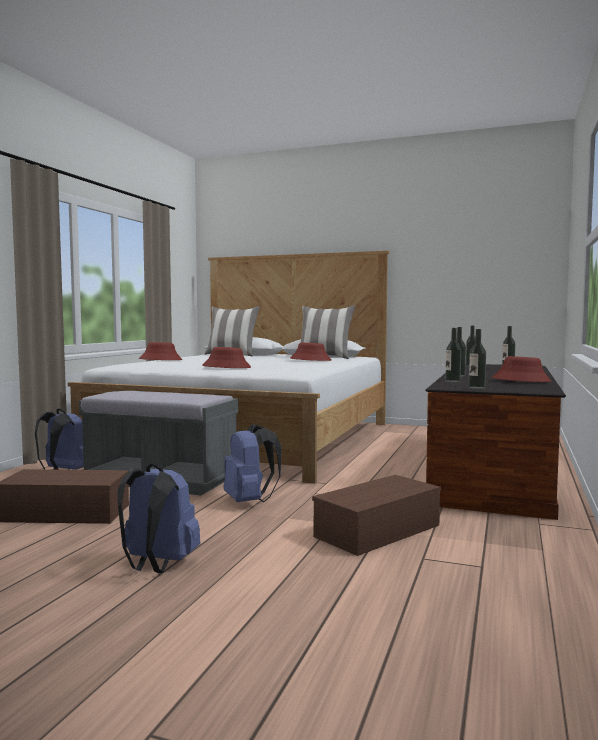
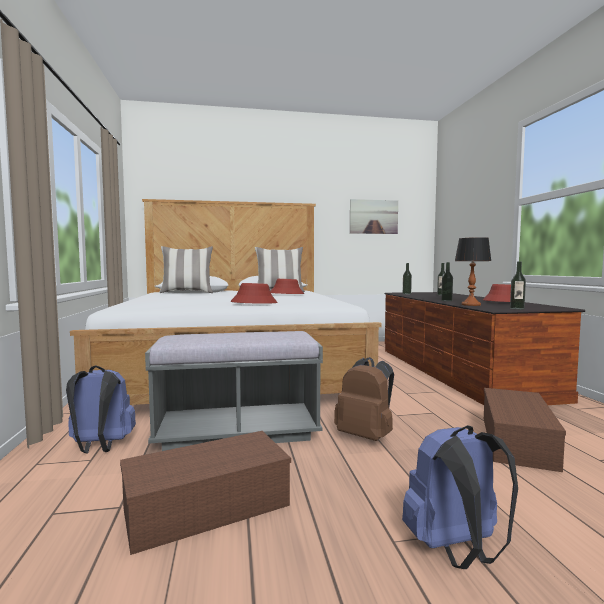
camera: 30 degrees left, 0 degrees up
red hat [139,342,182,360] -> none
blue backpack [223,424,282,502] -> brown backpack [334,357,394,441]
bottle [445,328,461,382] -> table lamp [455,237,491,306]
none -> picture [350,199,398,234]

